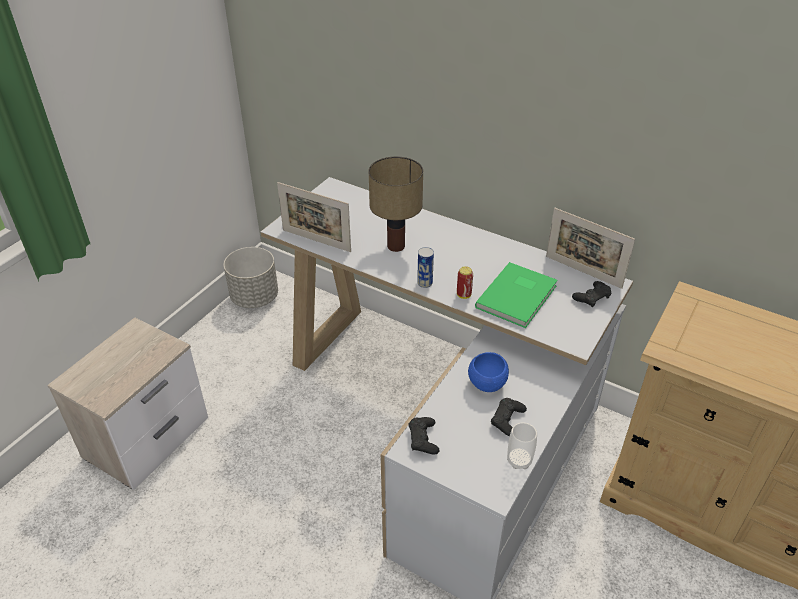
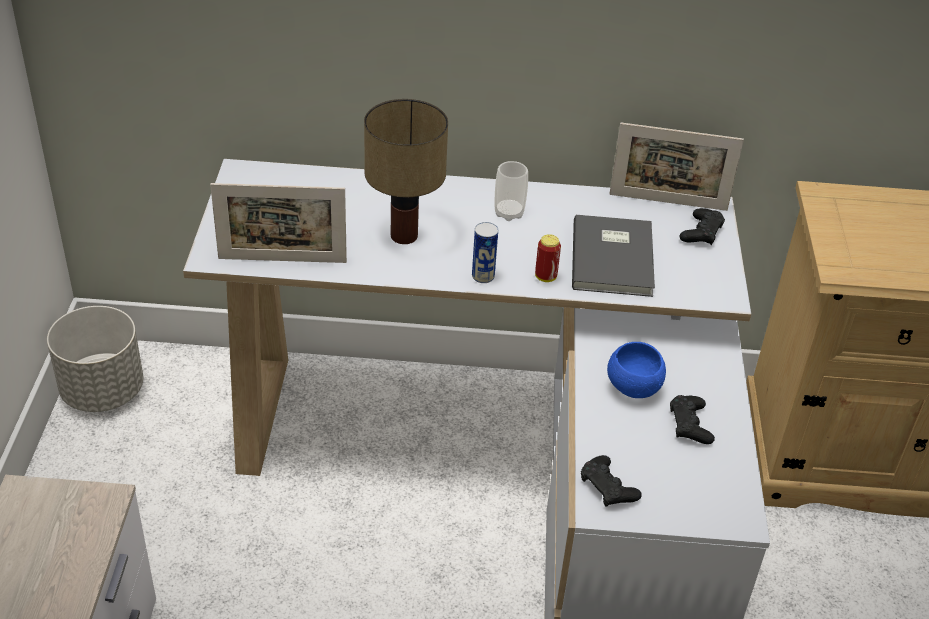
camera: 30 degrees left, 0 degrees up
green book [475,262,558,328] -> grey book [572,215,655,297]
cup [507,422,537,469] -> cup moved to [495,161,528,221]

